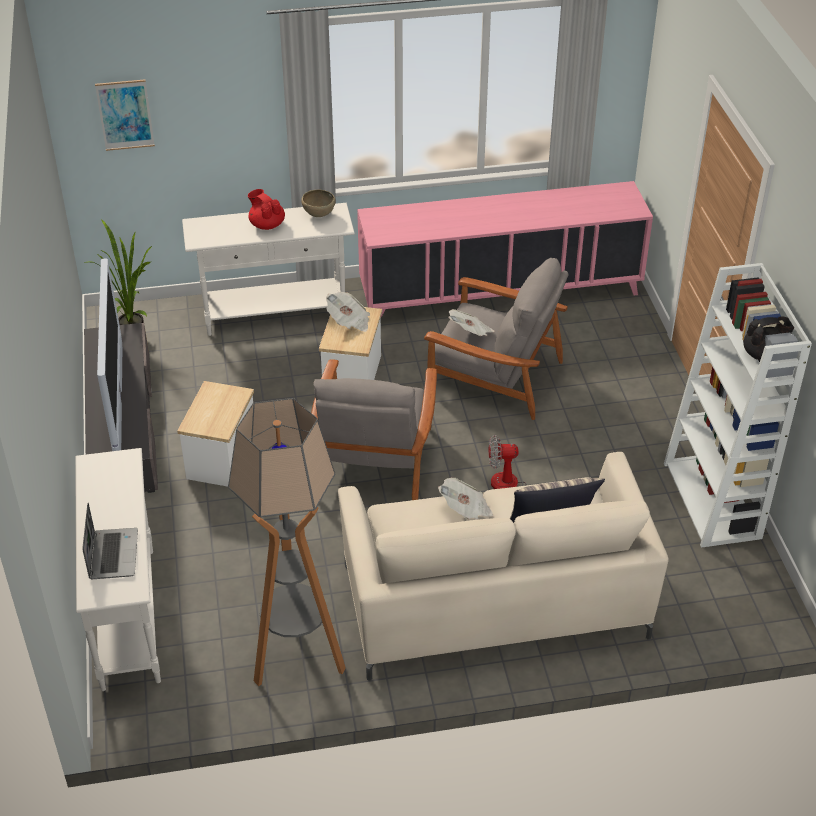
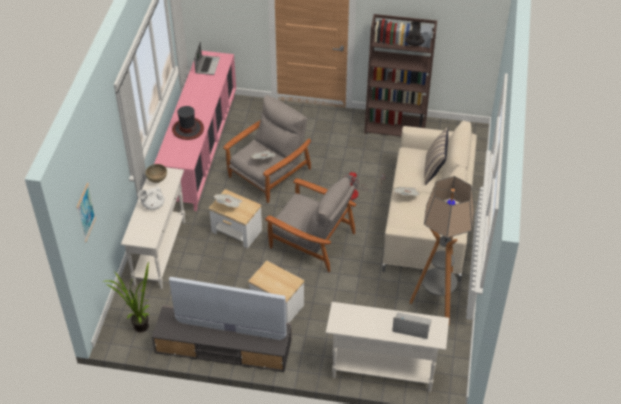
camera: 70 degrees left, 5 degrees up
red teapot [248,189,285,230] -> white teapot [138,186,164,210]
white bookcase [664,263,812,548] -> brown bookcase [364,14,437,137]
none -> hat [172,106,204,140]
none -> laptop [194,41,220,75]

